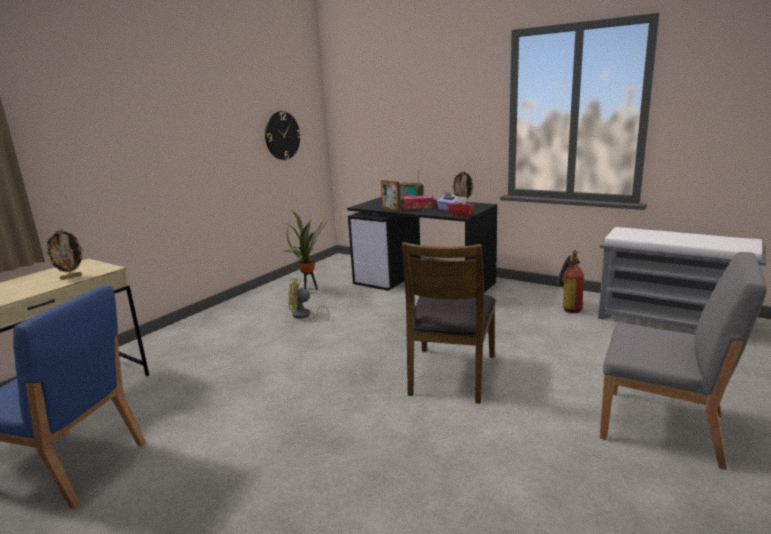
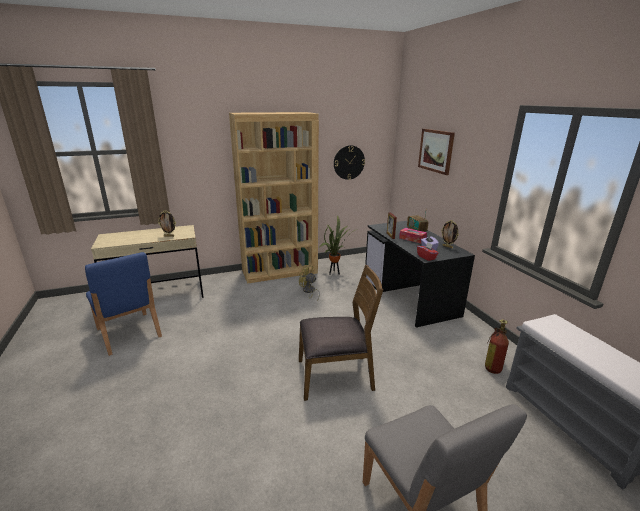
camera: 35 degrees right, 5 degrees up
brown chair [402,242,496,404] -> brown chair turned 150 degrees counterclockwise [299,265,383,401]
none -> brown bookcase [229,112,319,284]
none -> picture [418,129,455,175]

